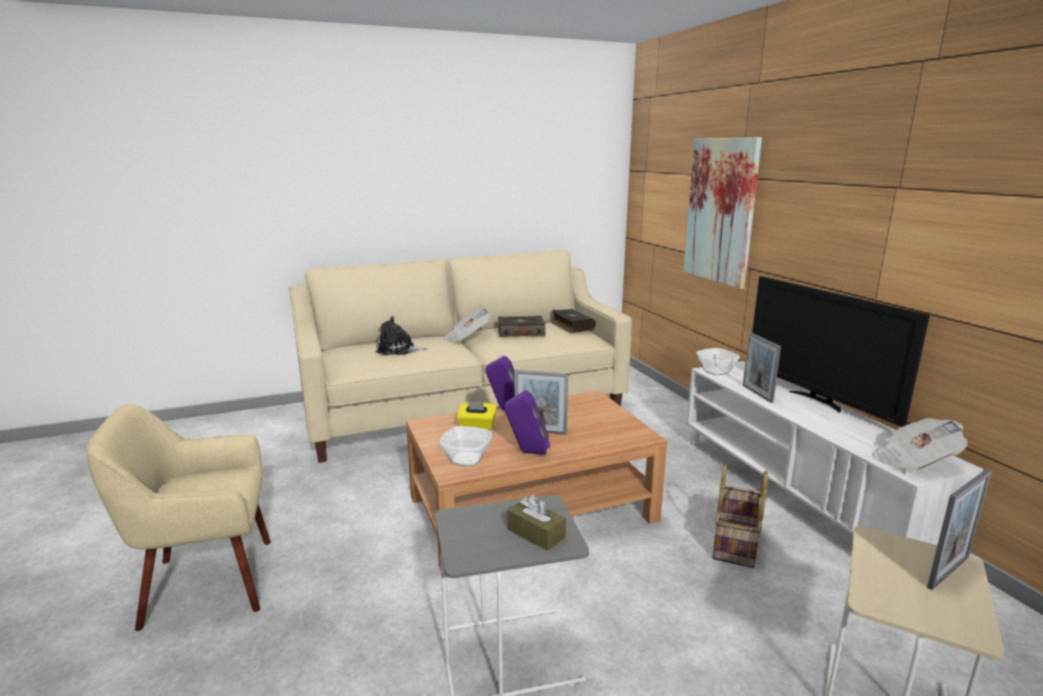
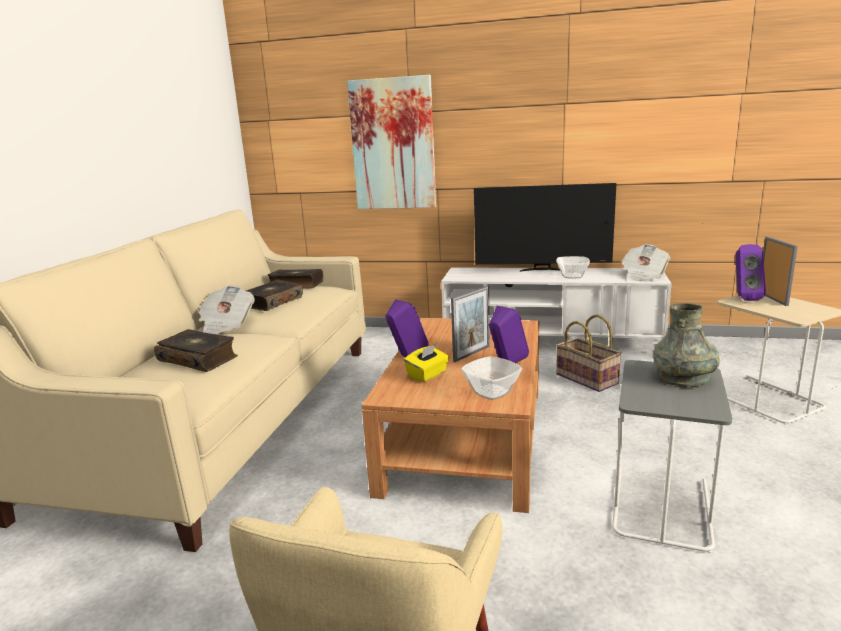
camera: 55 degrees left, 0 degrees up
plush toy [376,316,427,355] -> book [154,329,238,372]
brown tissue box [507,495,566,551] -> grey vase [653,303,720,387]
bowl [696,348,740,376] -> bowl moved to [556,256,590,278]
picture frame [743,332,781,403] -> none
none -> purple speaker [735,244,766,301]

